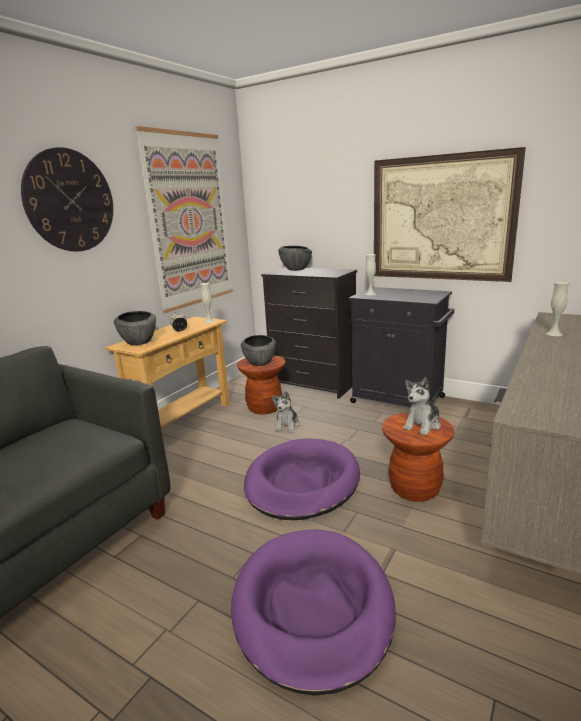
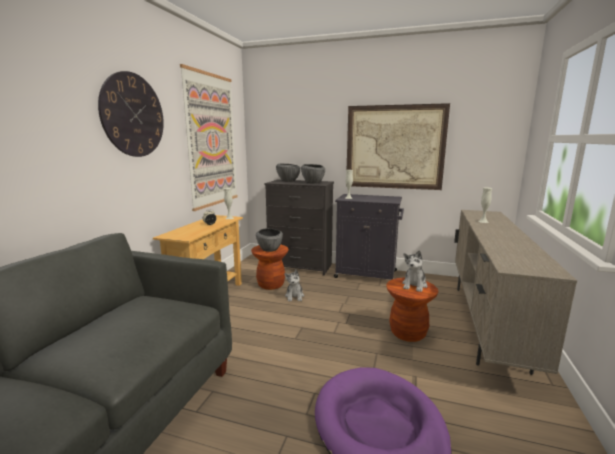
camera: 15 degrees left, 5 degrees down
bowl [114,311,156,345] -> bowl moved to [301,164,325,183]
purple dog bed [244,438,360,520] -> none

